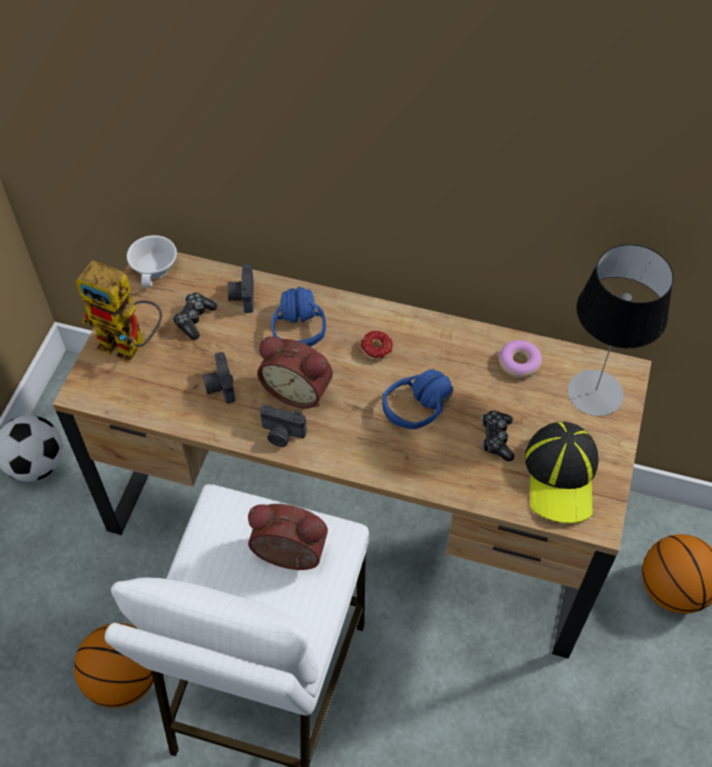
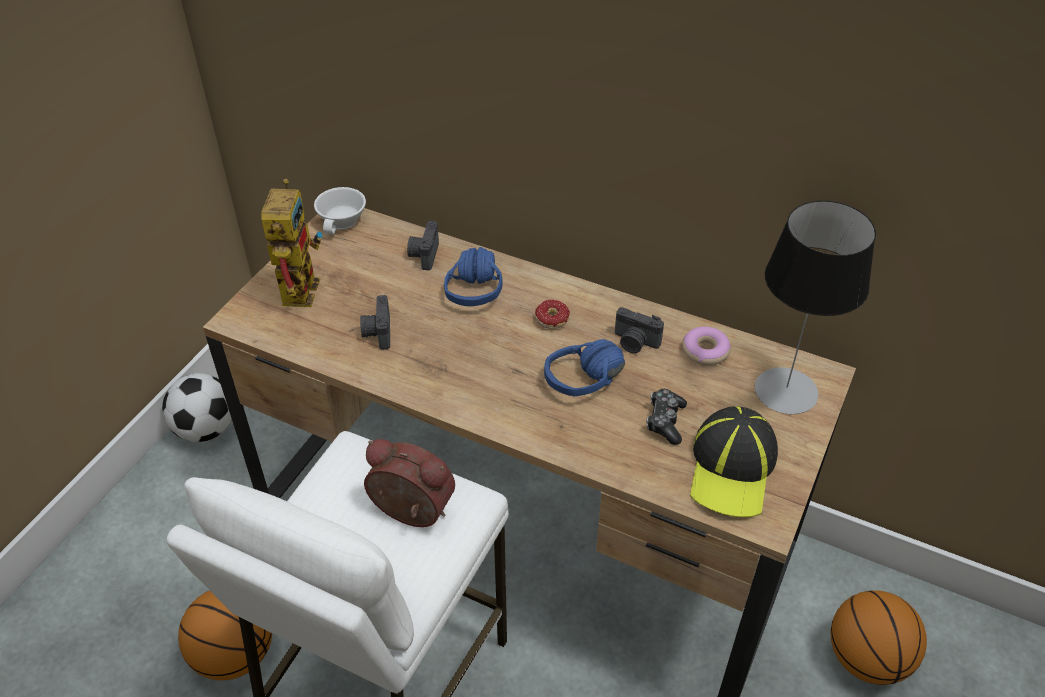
camera: 10 degrees right, 10 degrees down
toy robot [76,260,162,363] -> toy robot turned 120 degrees counterclockwise [261,179,323,307]
game controller [173,293,218,340] -> none
alarm clock [257,336,333,408] -> none
camera [260,405,307,447] -> camera moved to [615,307,664,353]

